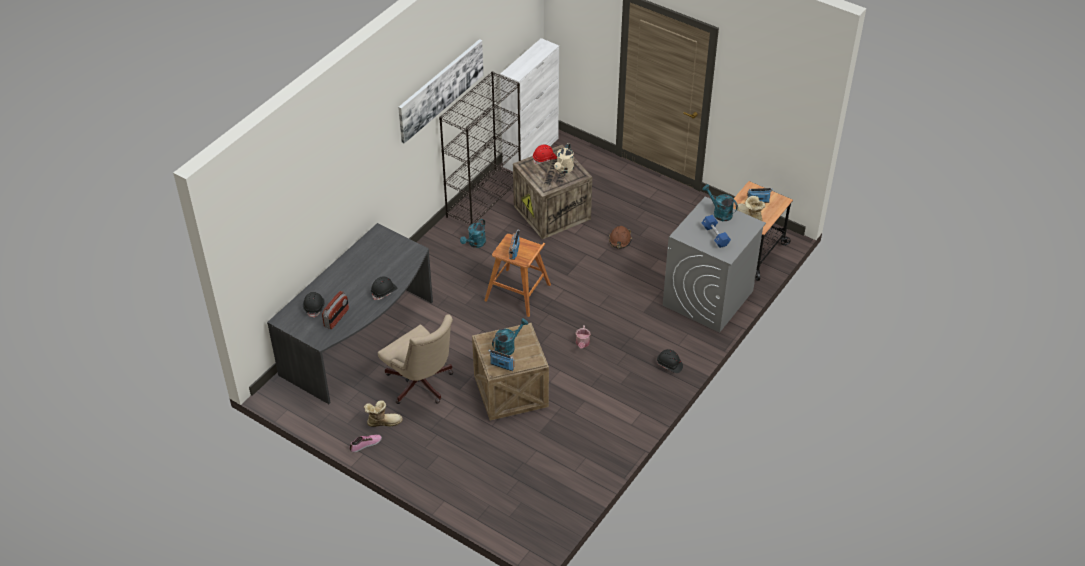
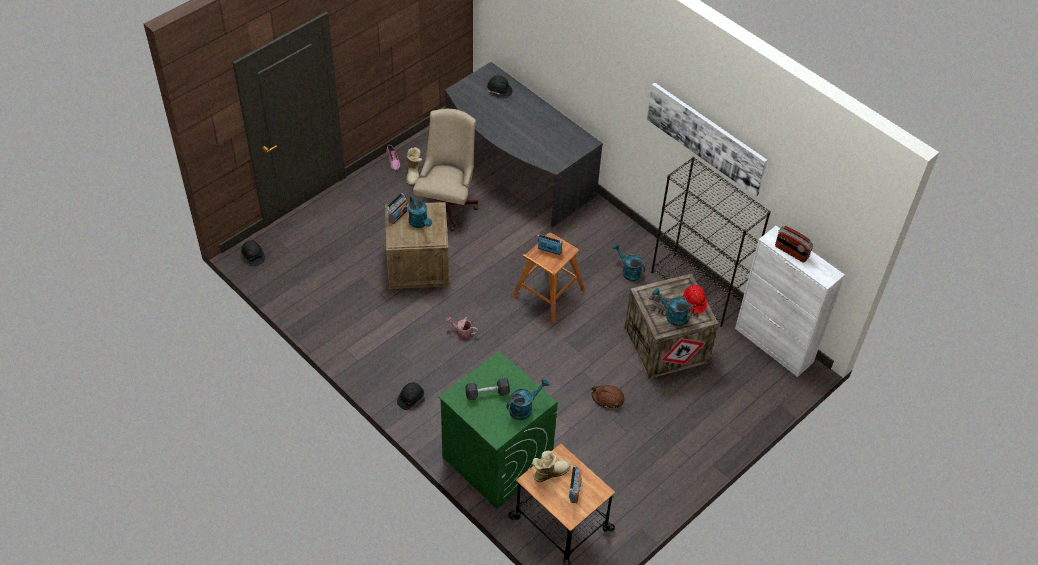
camera: 100 degrees right, 5 degrees up
radio [322,291,349,329] -> radio moved to [775,226,813,263]
black hard hat [371,277,397,300] -> black hard hat moved to [241,240,265,266]
beige office chair [378,314,453,404] -> beige office chair turned 135 degrees clockwise [413,109,478,231]
beige watering can [554,143,574,173] -> turquoise watering can [652,288,694,326]
grey washing machine [663,197,766,333] -> green washing machine [438,351,558,509]
blue dumbbell [702,215,731,248] -> black dumbbell [465,378,510,400]

